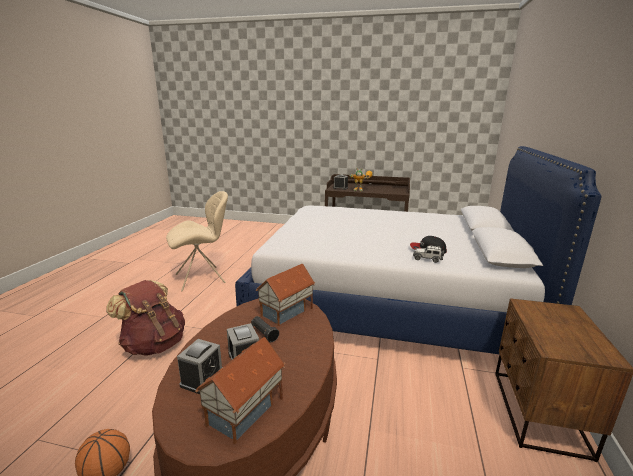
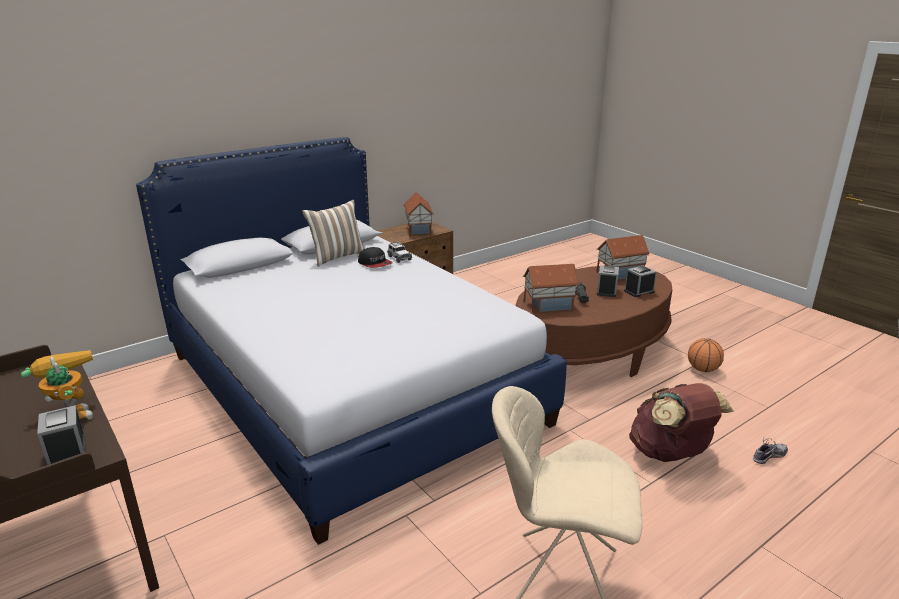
camera: 140 degrees left, 5 degrees up
none -> pillow [302,200,365,267]
none -> toy house [403,192,434,237]
none -> shoe [753,438,788,464]

